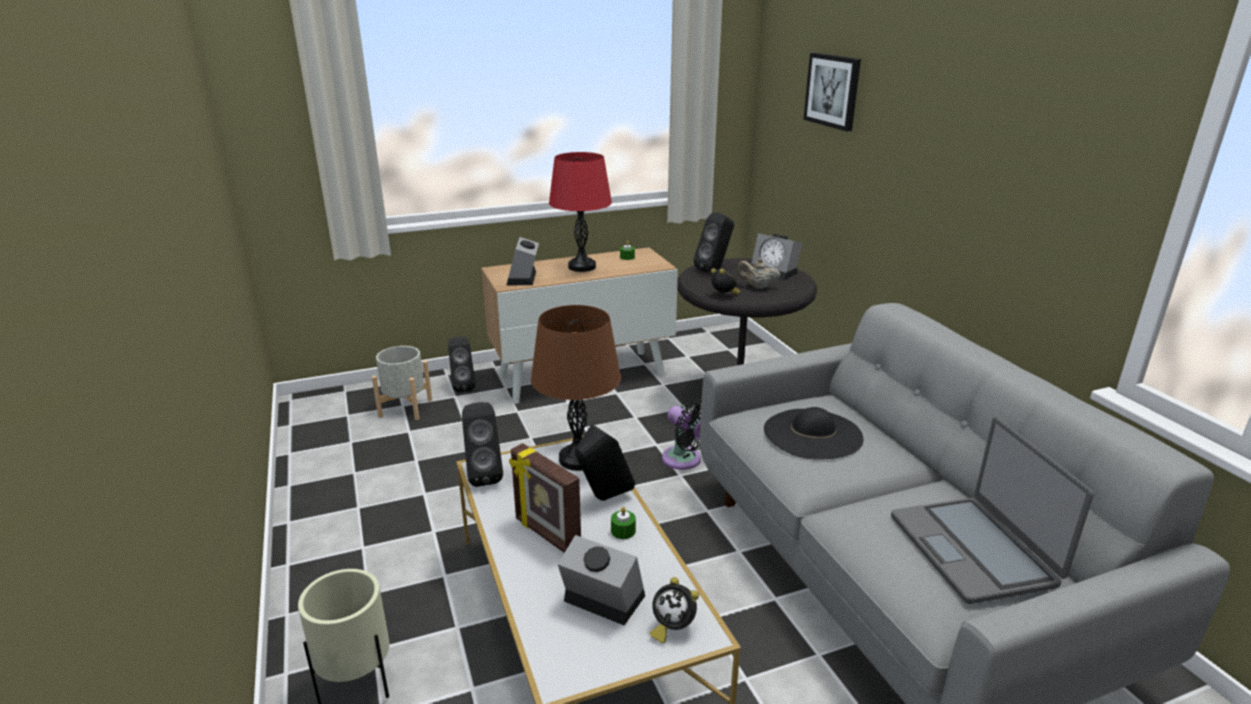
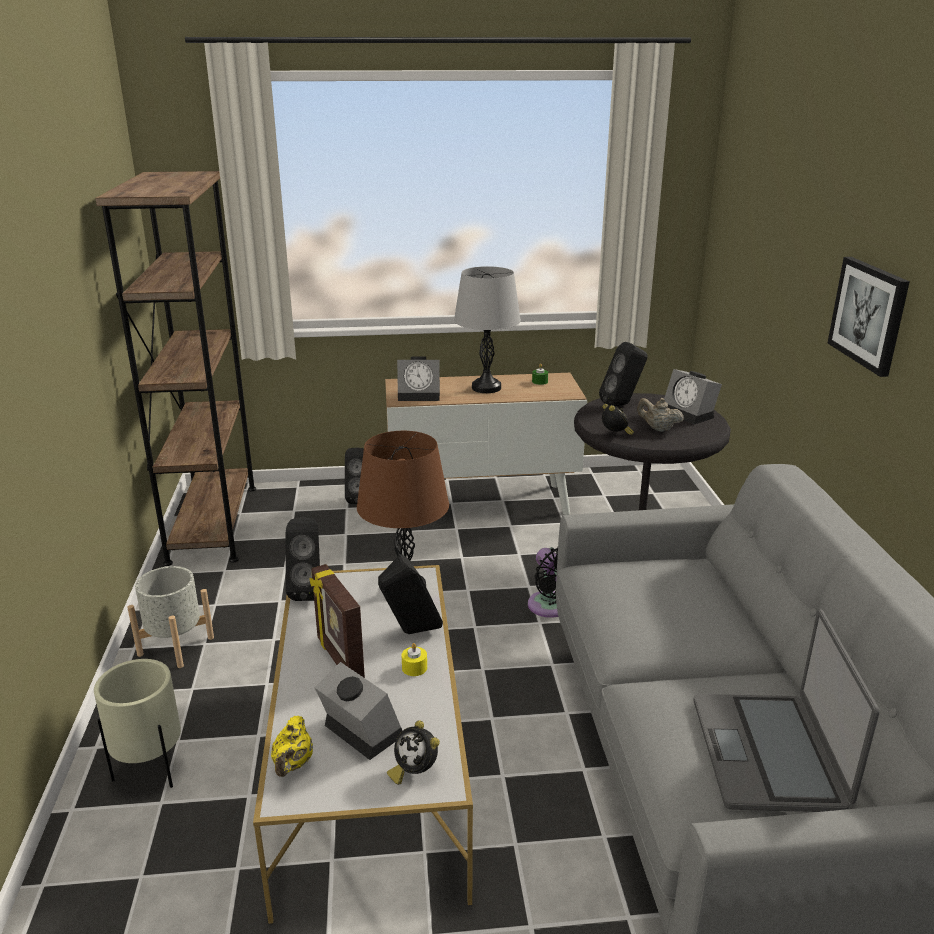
camera: 15 degrees right, 0 degrees up
grey planter [372,346,432,420] -> grey planter moved to [127,566,214,668]
alarm clock [507,237,539,285] -> alarm clock turned 105 degrees counterclockwise [397,356,440,401]
red table lamp [549,152,612,272] -> grey table lamp [454,266,521,393]
green candle [611,507,636,539] -> yellow candle [402,643,427,676]
black hat [764,407,863,460] -> none
picture [803,53,861,132] -> picture moved to [828,257,910,377]
none -> brown bookcase [96,171,256,566]
none -> yellow teapot [271,716,313,777]

